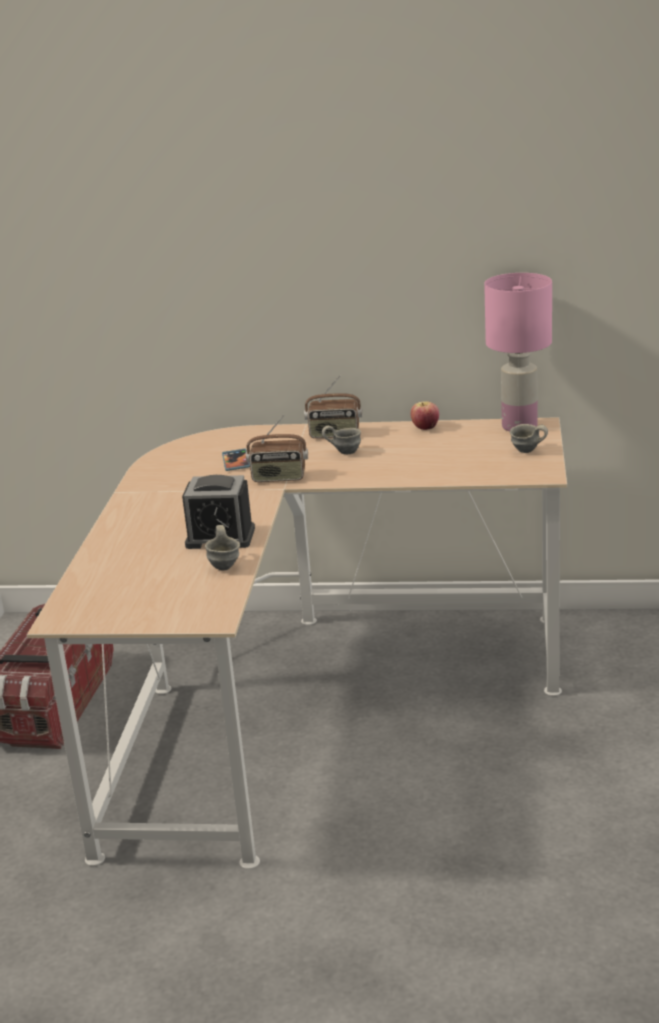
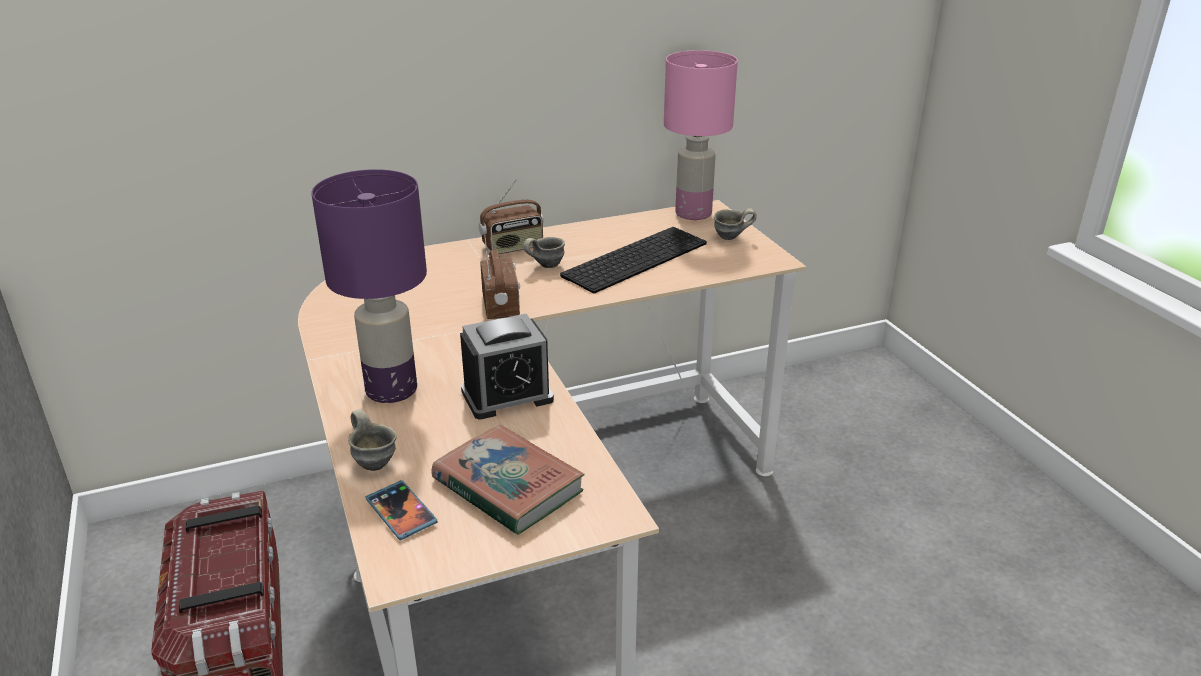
camera: 30 degrees left, 5 degrees up
grey mug [205,525,240,570] -> grey mug moved to [348,409,397,471]
phone [222,449,250,471] -> phone moved to [366,480,438,540]
radio [246,415,308,482] -> radio turned 75 degrees counterclockwise [480,235,520,319]
apple [411,401,439,430] -> none
none -> purple table lamp [311,169,427,403]
none -> book [431,425,585,535]
none -> keyboard [560,227,707,293]

